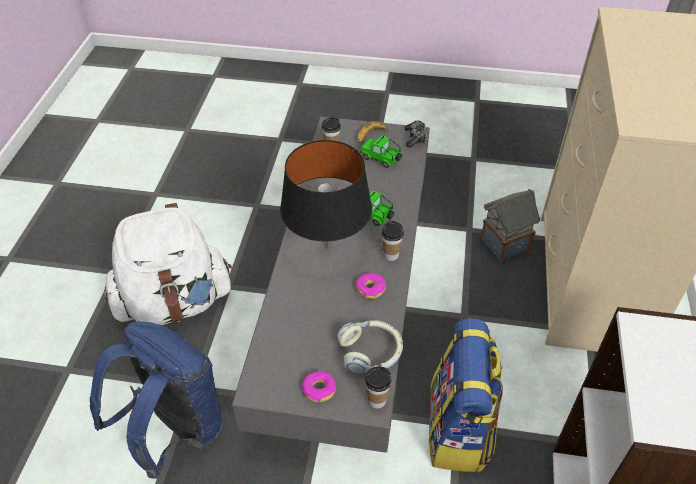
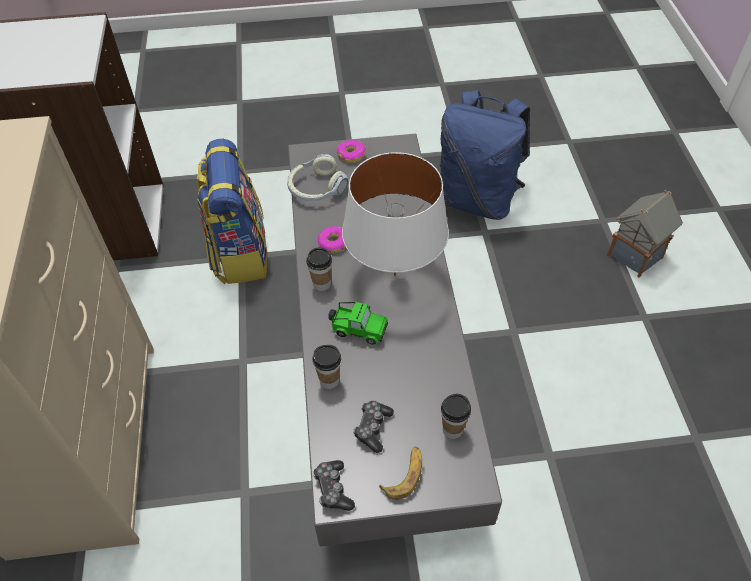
camera: 165 degrees right, 5 degrees up
white backpack [104,203,232,325] -> none
black table lamp [280,140,372,249] -> white table lamp [342,152,449,276]
toy car [360,135,402,168] -> game controller [353,401,394,453]
cup [365,366,392,409] -> cup moved to [312,344,341,389]
toy house [480,189,540,262] -> toy house moved to [607,190,683,277]

